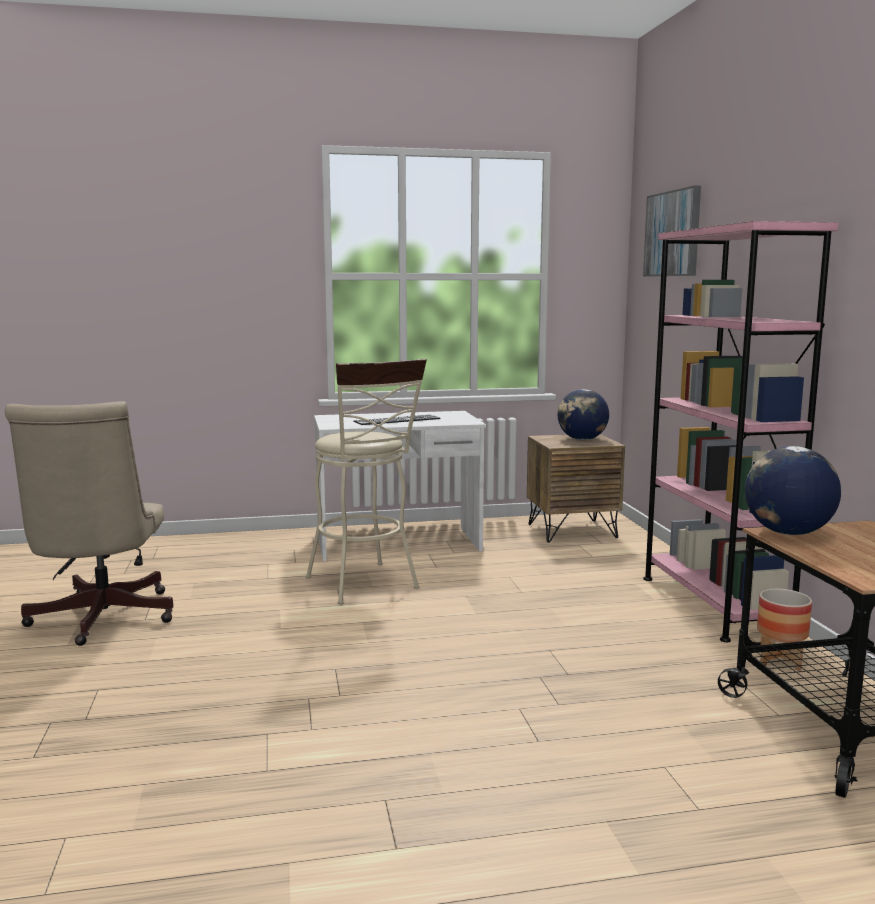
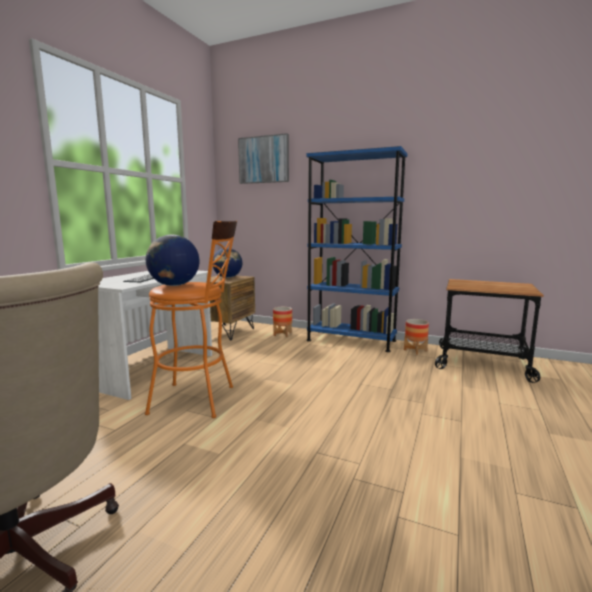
camera: 55 degrees left, 0 degrees up
beige stool [306,359,427,604] -> orange stool [145,221,237,418]
pink bookcase [643,221,838,642] -> blue bookcase [306,146,407,352]
globe [745,446,841,535] -> globe moved to [146,235,199,286]
none -> planter [273,307,292,337]

